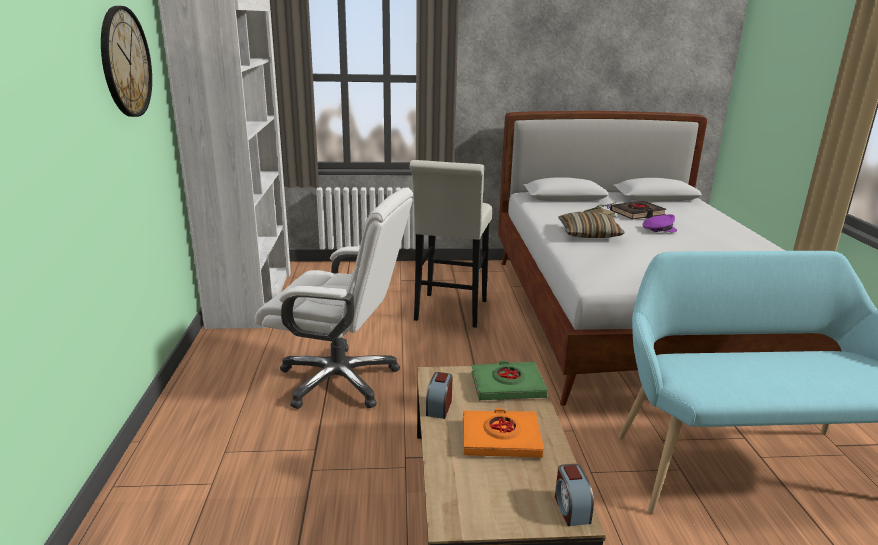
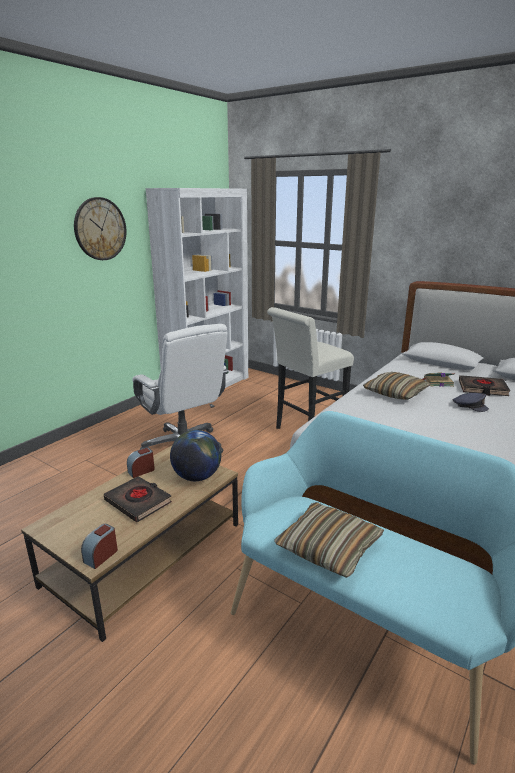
camera: 40 degrees right, 0 degrees up
orange book [463,408,544,458] -> black book [104,476,172,522]
green book [471,361,548,400] -> globe [170,430,221,481]
purple cap [643,214,677,232] -> grey cap [453,393,489,412]
none -> pillow [274,502,384,578]

